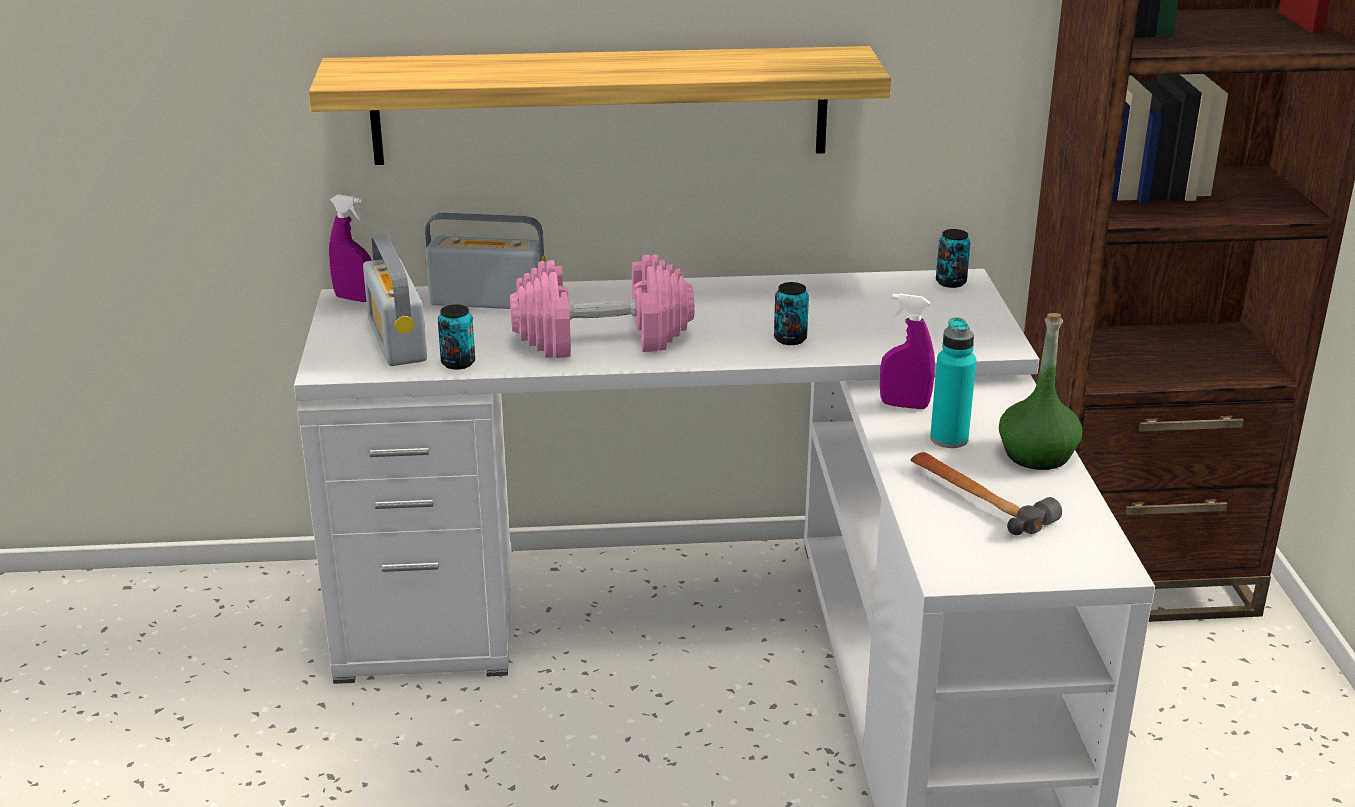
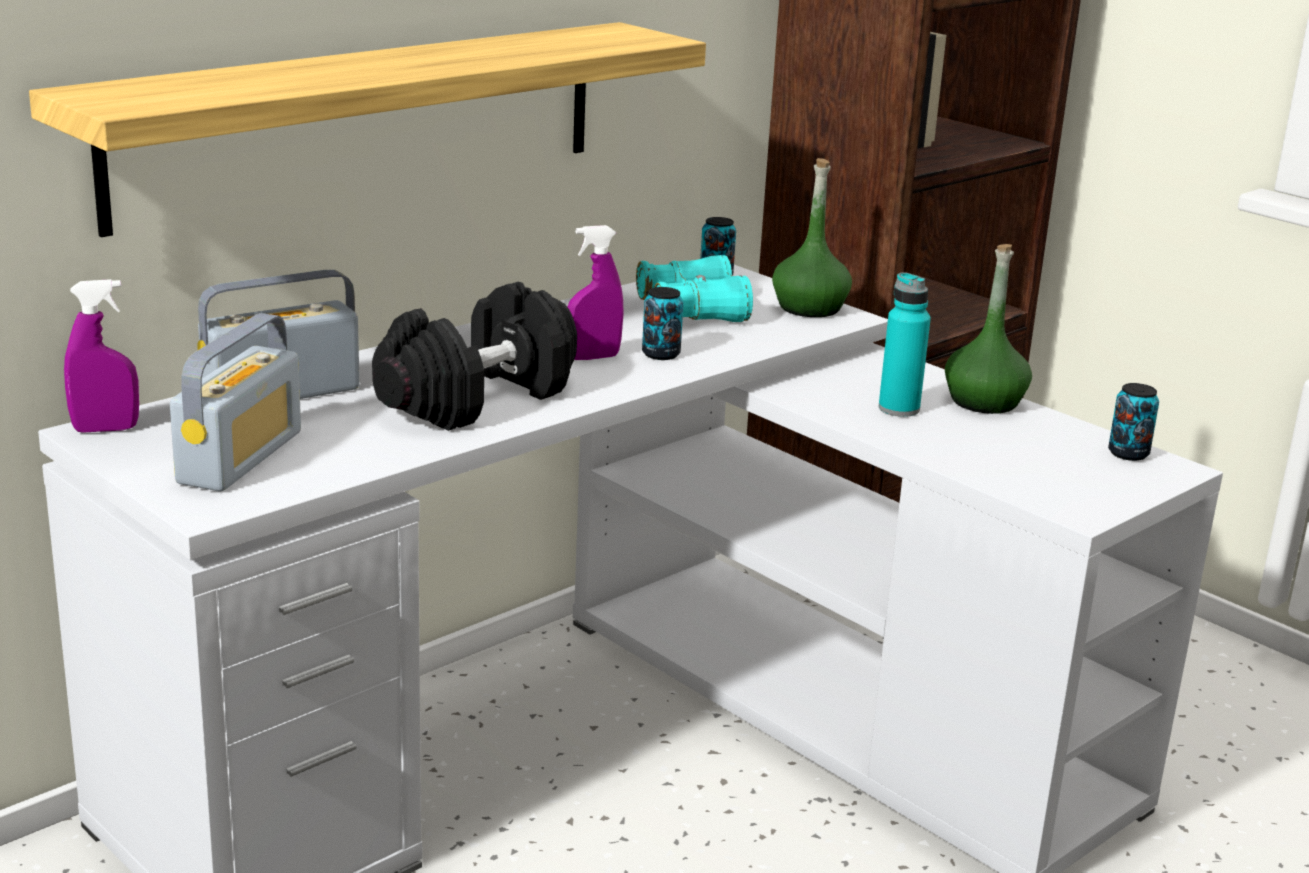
camera: 40 degrees left, 5 degrees down
radio [363,234,427,366] -> radio turned 105 degrees counterclockwise [170,313,301,491]
can [438,304,475,370] -> can moved to [1108,383,1159,461]
pink dumbbell [510,254,695,358] -> black dumbbell [372,282,577,431]
purple spray bottle [880,294,935,409] -> purple spray bottle moved to [567,225,623,360]
hammer [911,452,1062,535] -> none
none -> turquoise binoculars [636,255,753,322]
none -> green bottle [772,158,852,317]

